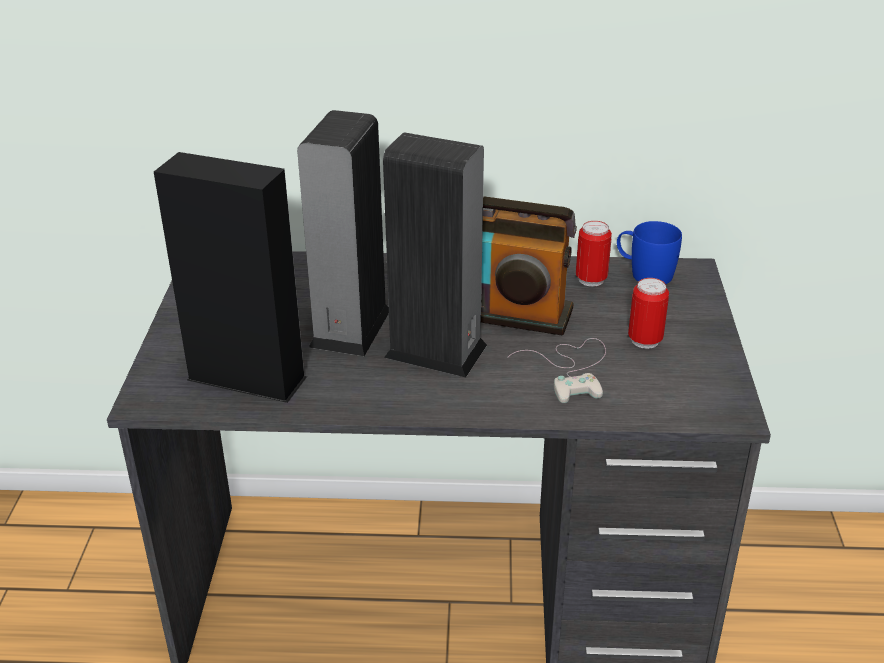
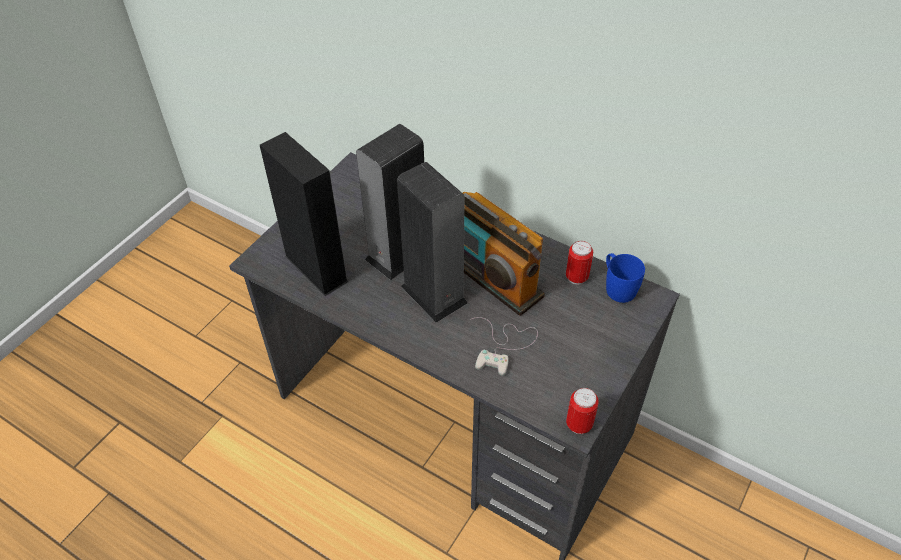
camera: 30 degrees right, 15 degrees up
can [628,278,669,349] -> can moved to [566,388,599,434]

